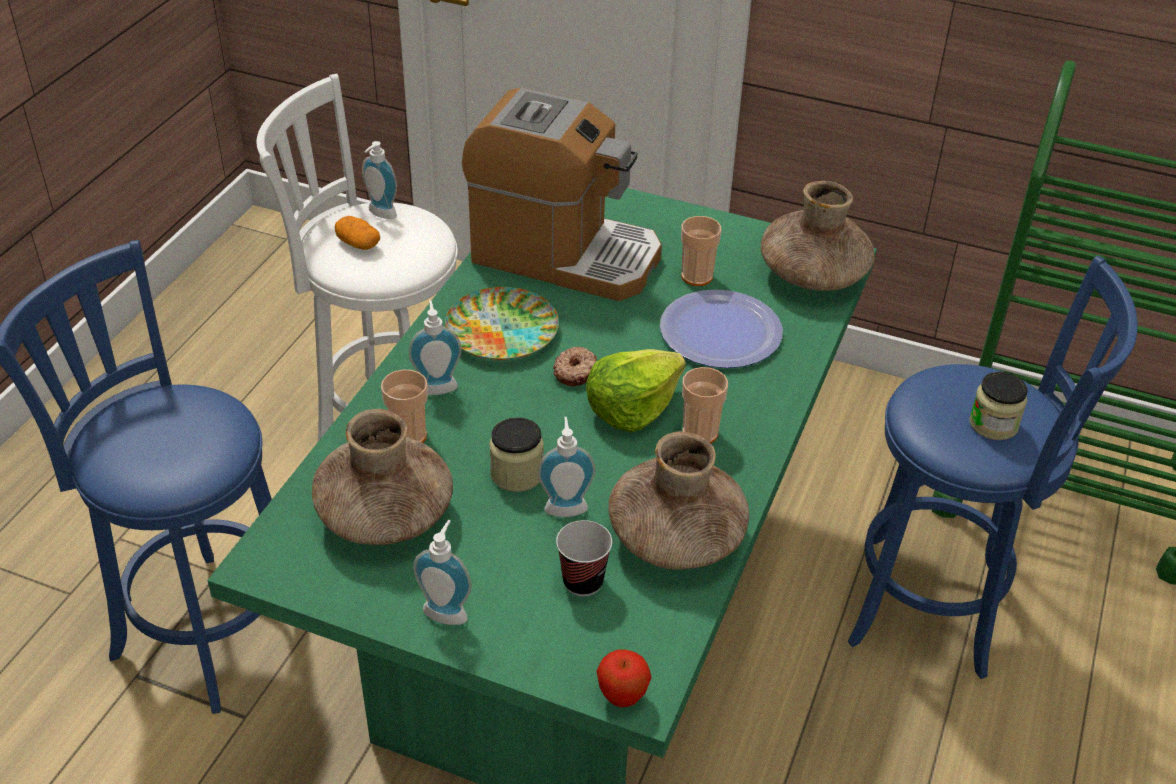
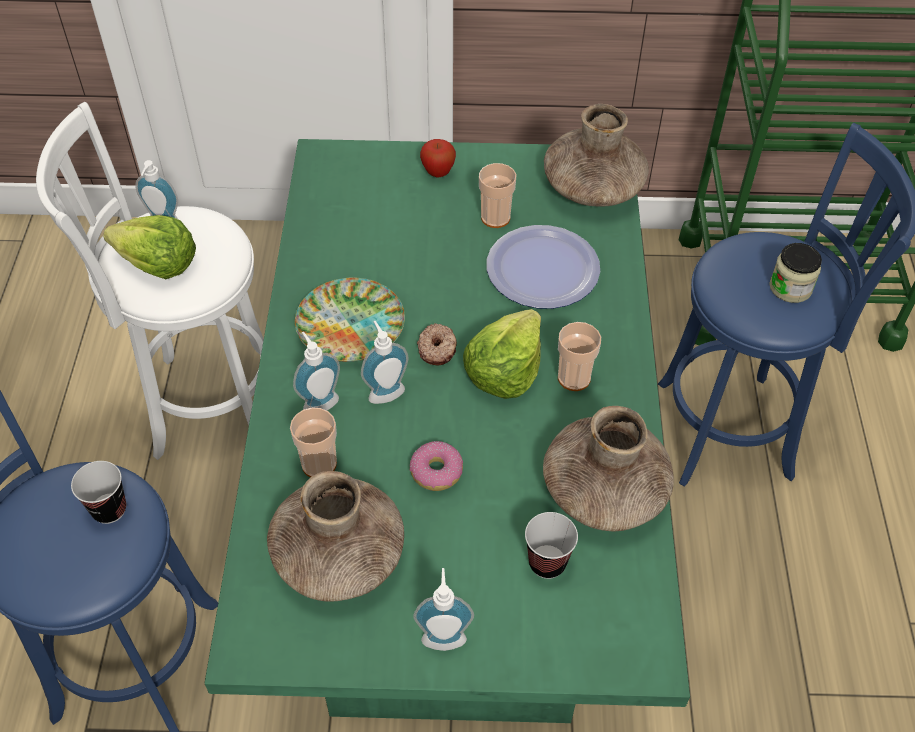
camera: 20 degrees left, 10 degrees up
potato [335,216,380,250] -> lettuce [103,215,196,279]
coffee machine [462,88,662,301] -> none
jar [489,417,544,492] -> donut [410,441,463,491]
soap dispenser [538,417,596,517] -> soap dispenser moved to [361,321,408,404]
apple [596,650,652,707] -> apple moved to [420,139,456,177]
none -> cup [71,461,126,524]

